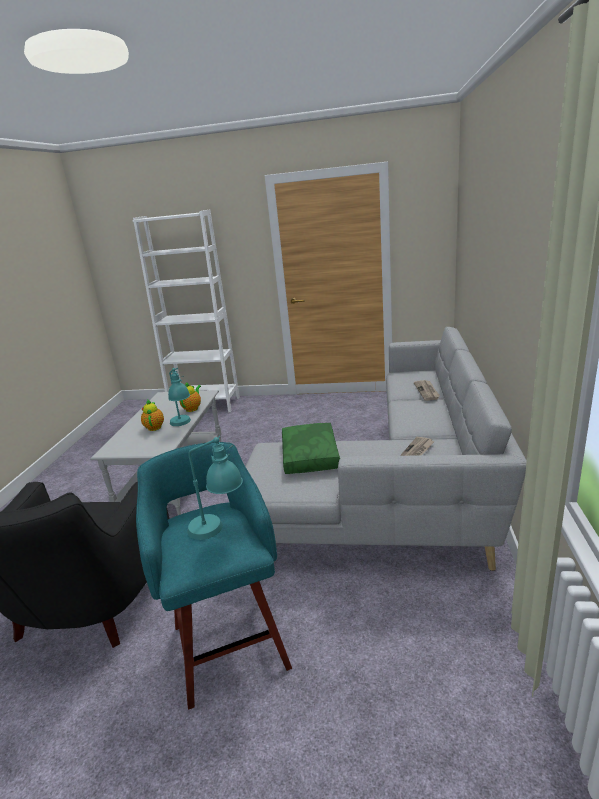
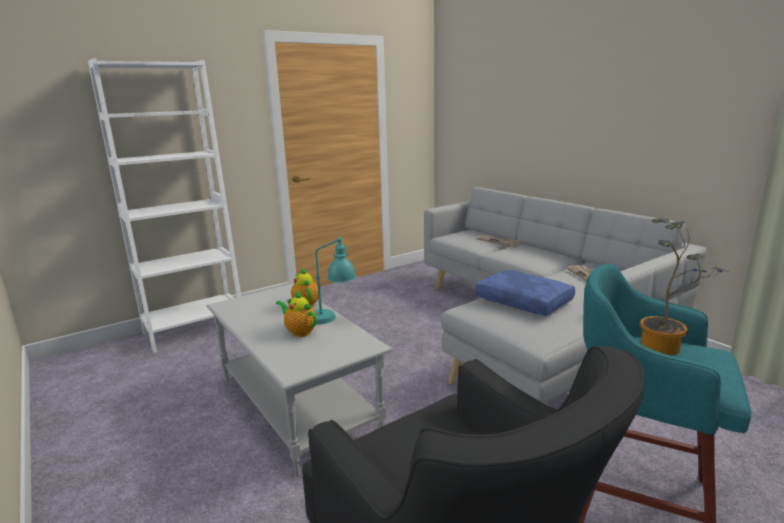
camera: 45 degrees left, 5 degrees down
turquoise table lamp [188,436,243,540] -> potted plant [640,218,729,356]
green pillow [282,423,340,474] -> blue pillow [475,270,575,316]

